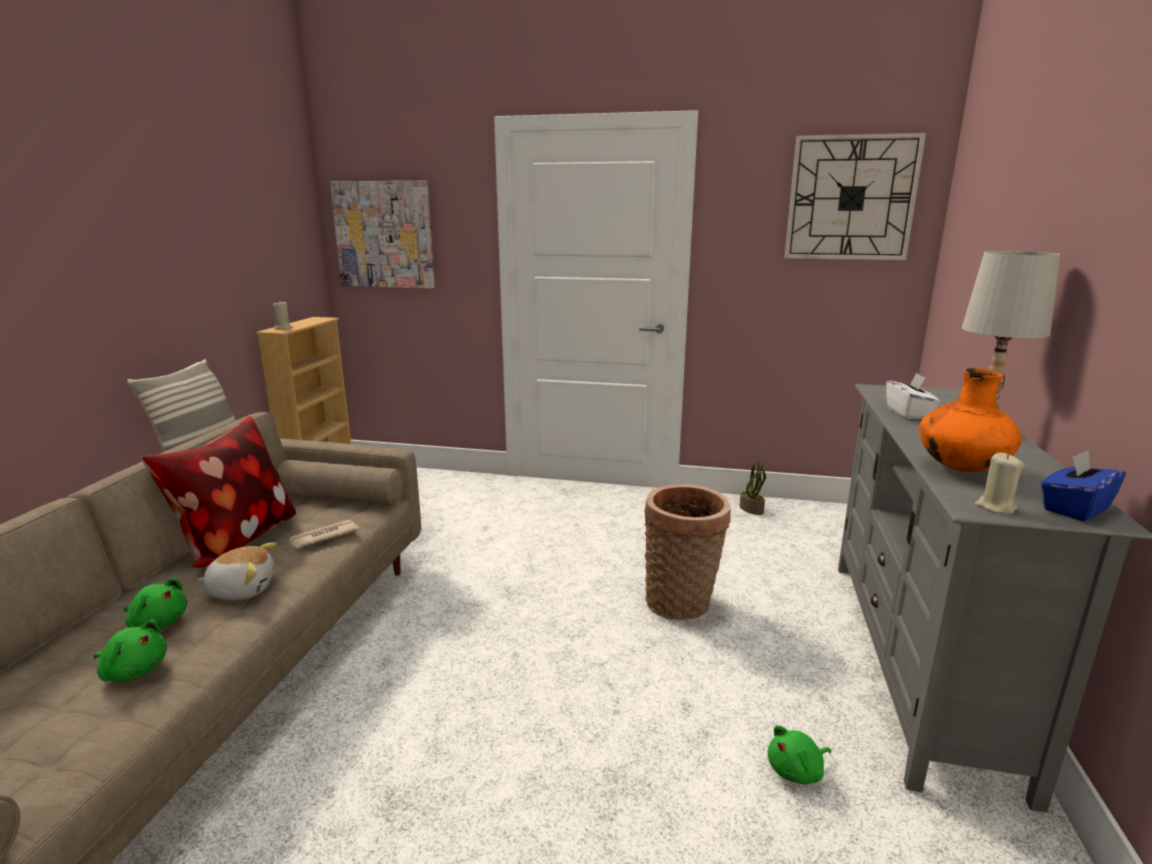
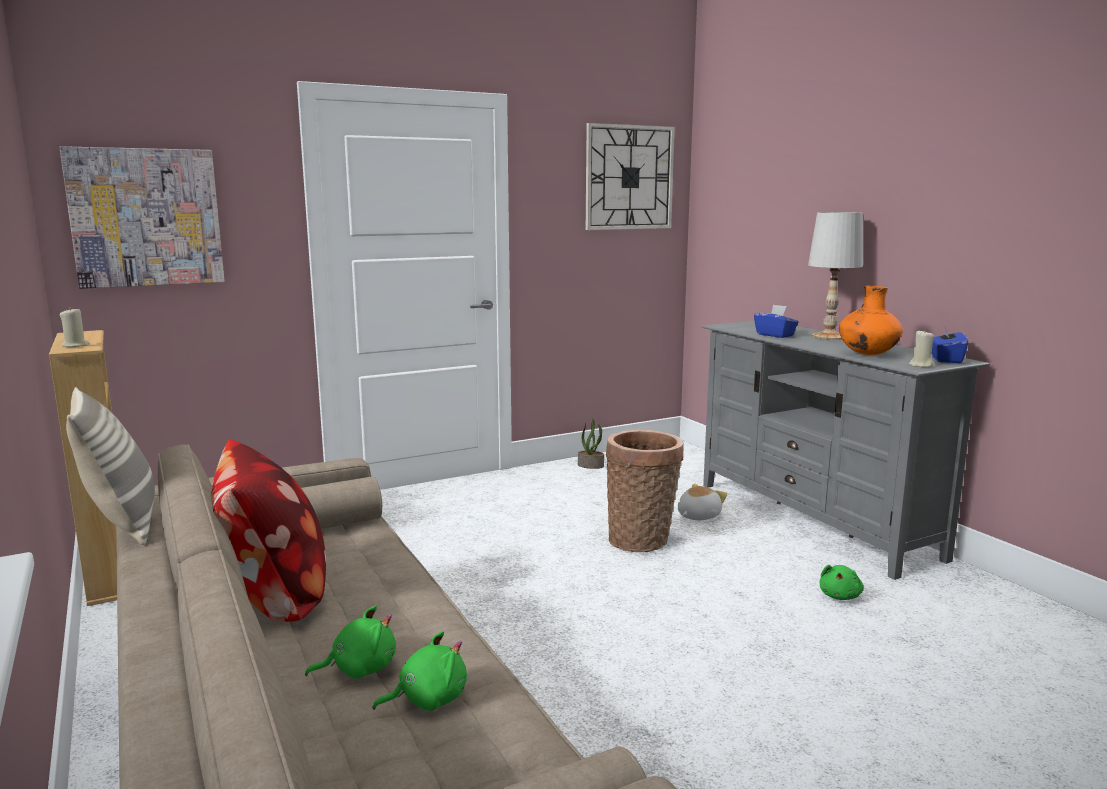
camera: 40 degrees left, 5 degrees down
plush toy [198,542,276,600] -> plush toy moved to [677,483,727,520]
newspaper [288,519,359,549] -> none
white tissue box [886,373,940,419] -> blue tissue box [754,304,799,338]

